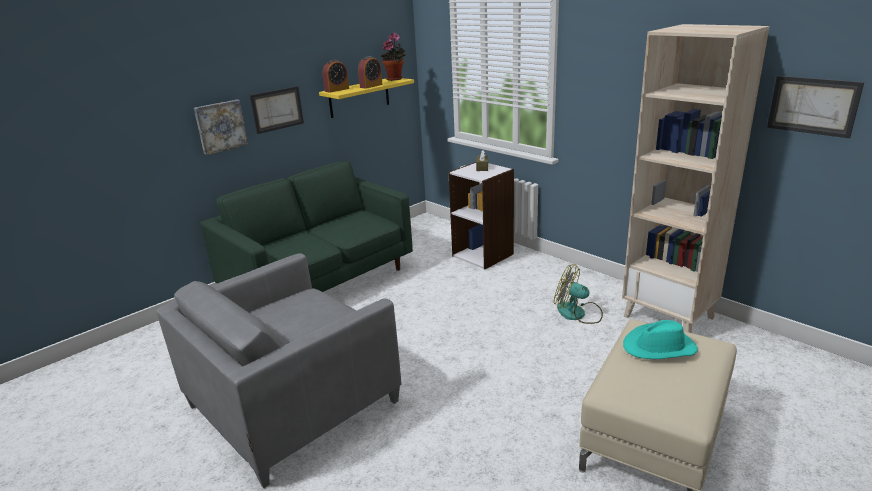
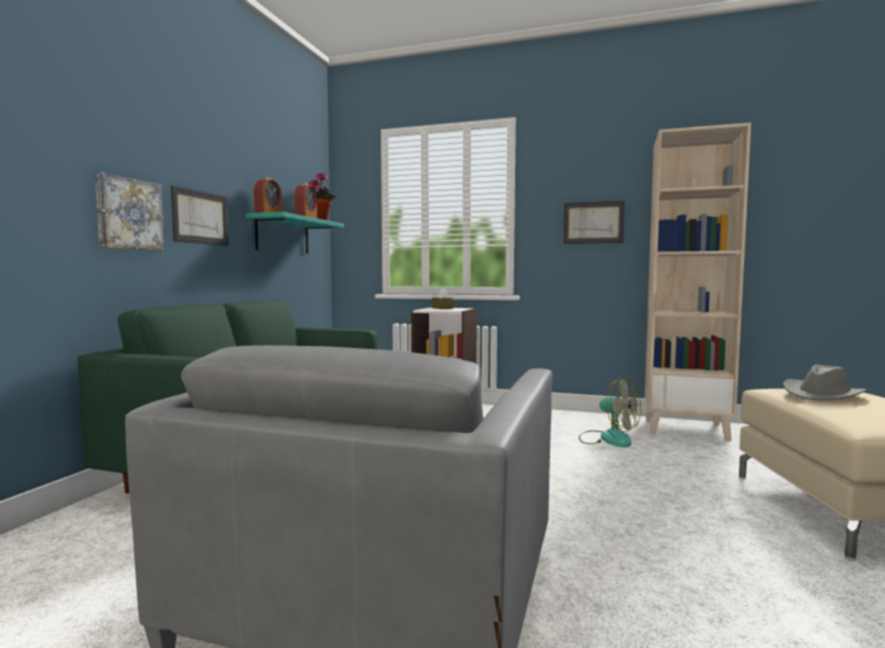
camera: 30 degrees left, 20 degrees down
yellow shelf [319,78,414,118] -> turquoise shelf [246,212,344,254]
fan [554,264,603,324] -> fan turned 135 degrees counterclockwise [579,378,641,447]
turquoise hat [623,320,698,359] -> grey hat [783,365,869,400]
picture [767,76,864,138] -> picture moved to [563,201,625,244]

